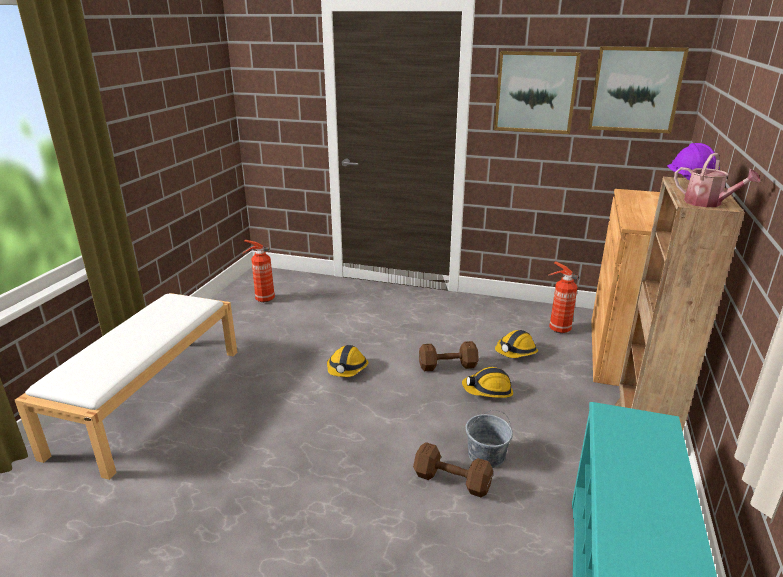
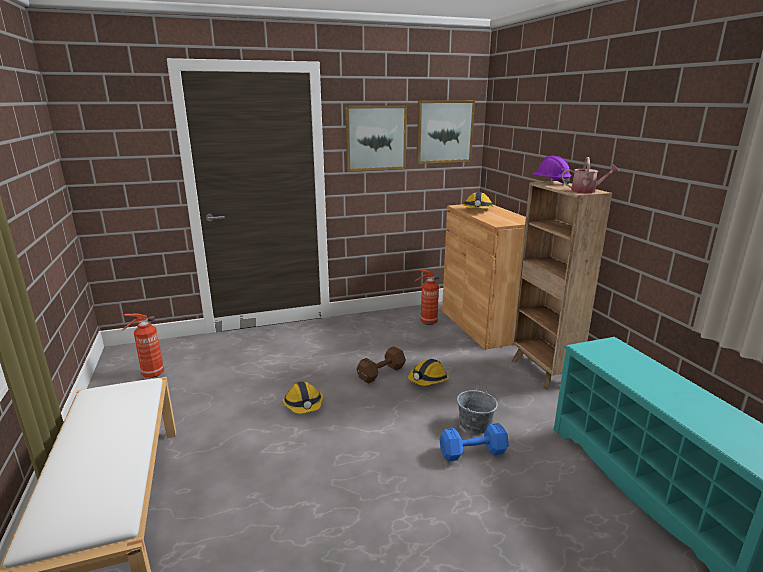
camera: 35 degrees left, 5 degrees down
brown dumbbell [413,442,493,498] -> blue dumbbell [439,423,509,461]
hard hat [495,330,538,358] -> hard hat moved to [462,192,494,209]

